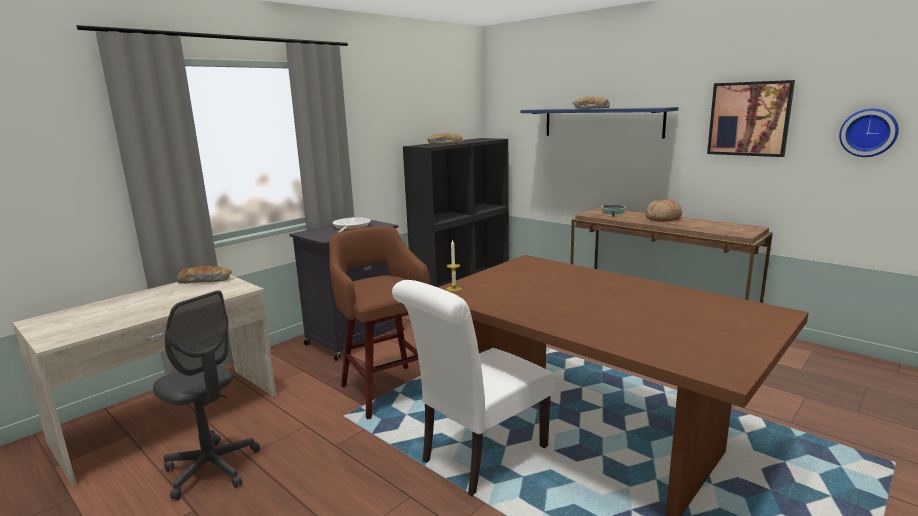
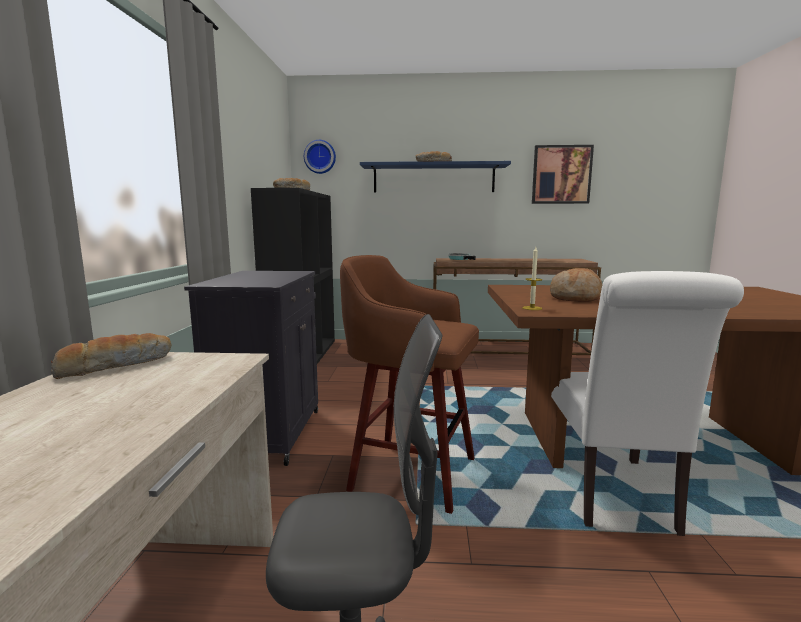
camera: 40 degrees left, 5 degrees down
frying pan [333,217,371,233] -> none
bread [645,200,682,222] -> bread moved to [550,268,602,302]
wall clock [839,108,899,157] -> wall clock moved to [304,140,336,174]

